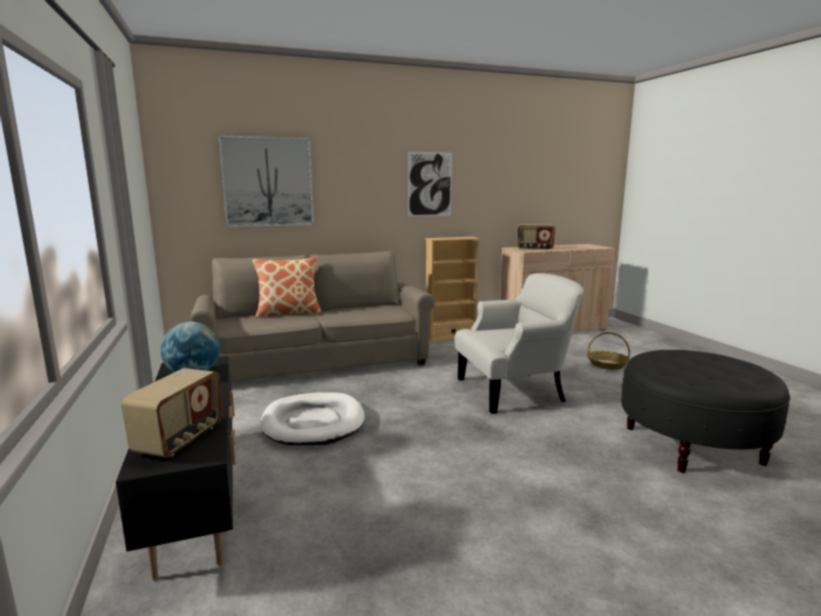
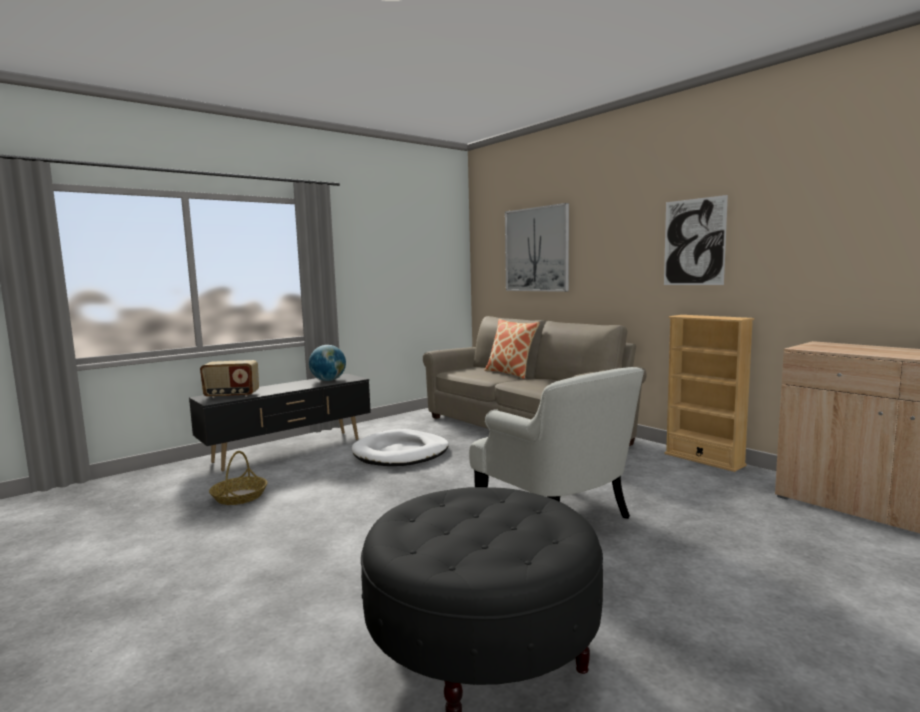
camera: 70 degrees right, 5 degrees down
radio [517,224,555,251] -> none
basket [587,332,630,370] -> basket moved to [209,451,267,505]

